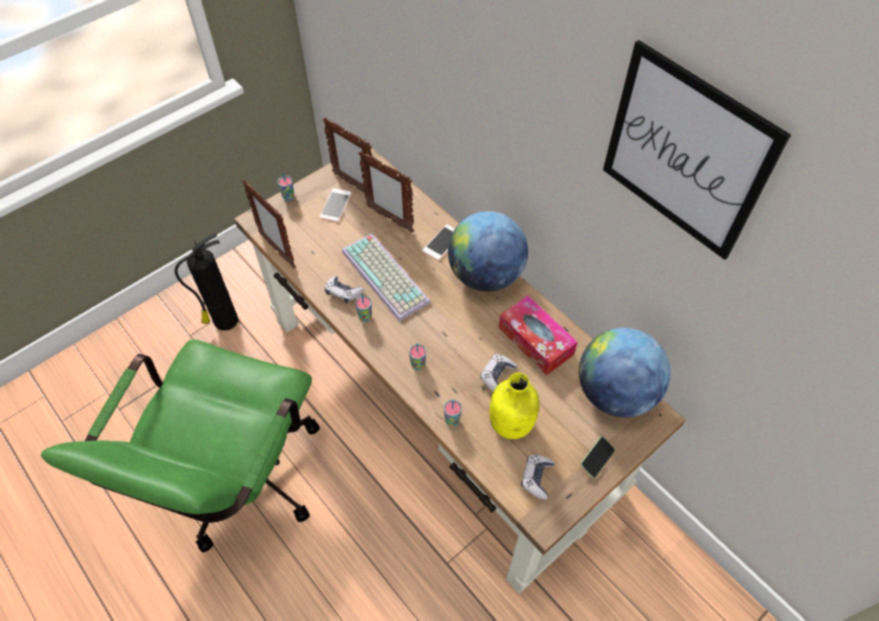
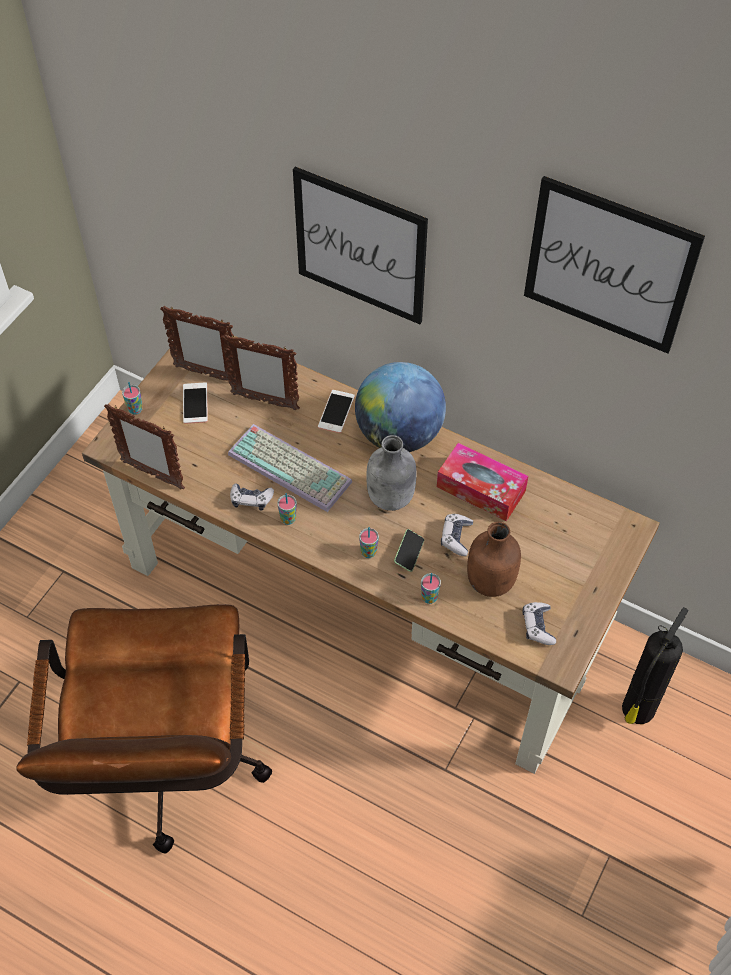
camera: 20 degrees left, 0 degrees up
green office chair [41,339,320,552] -> brown office chair [16,604,272,853]
fire extinguisher [175,233,238,331] -> fire extinguisher moved to [622,607,689,724]
yellow bottle [490,373,539,439] -> brown bottle [467,522,521,597]
globe [579,328,671,417] -> none
phone [581,436,615,478] -> phone moved to [394,529,424,572]
none -> picture [293,167,428,324]
none -> grey bottle [366,435,417,511]

